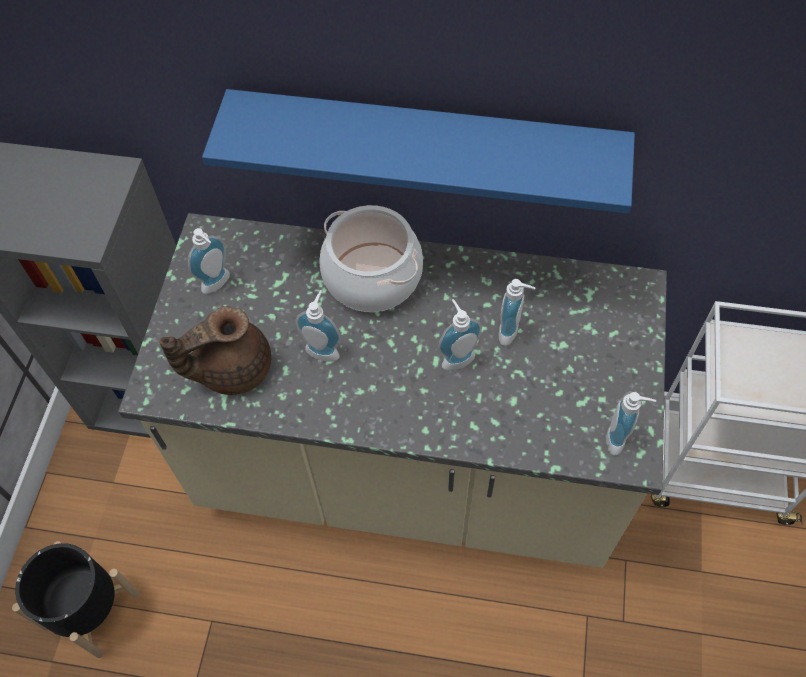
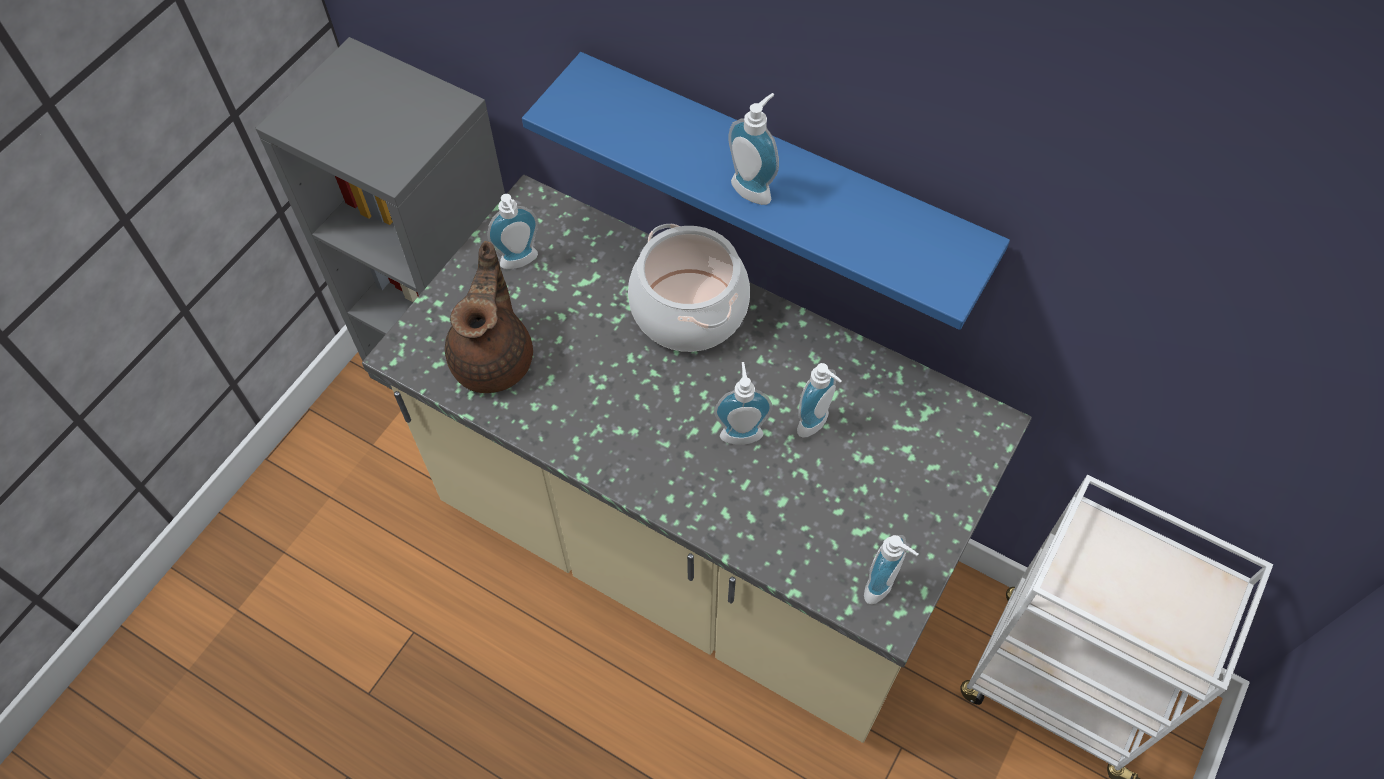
camera: 20 degrees right, 0 degrees up
black planter [12,541,140,658] -> none
brown teapot [159,306,271,395] -> brown teapot turned 105 degrees clockwise [445,241,533,393]
soap dispenser [296,290,341,361] -> soap dispenser moved to [728,93,779,205]

